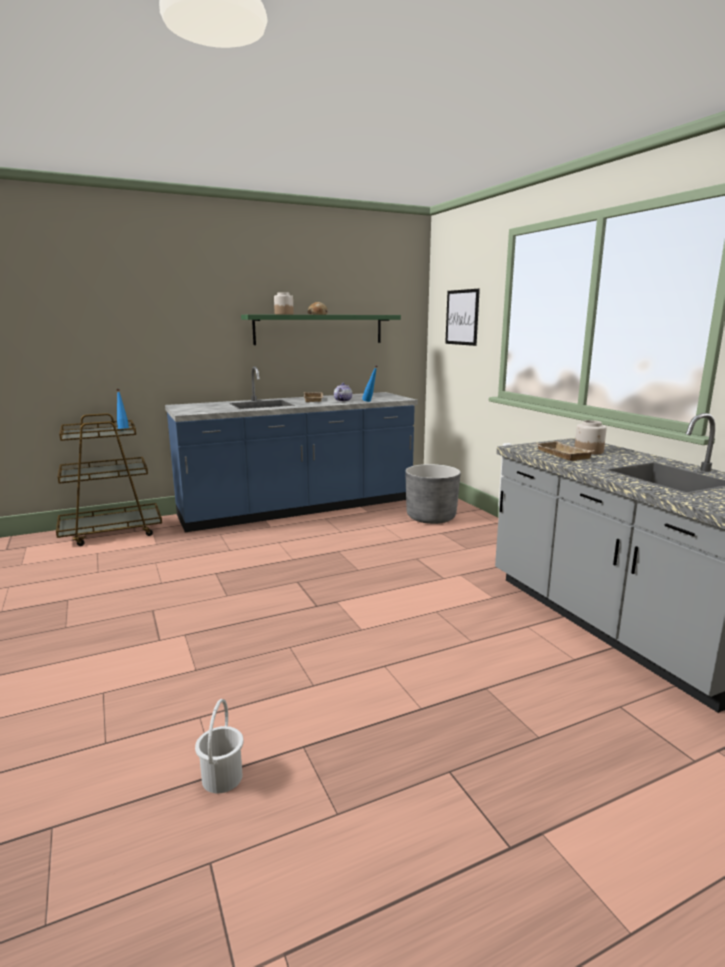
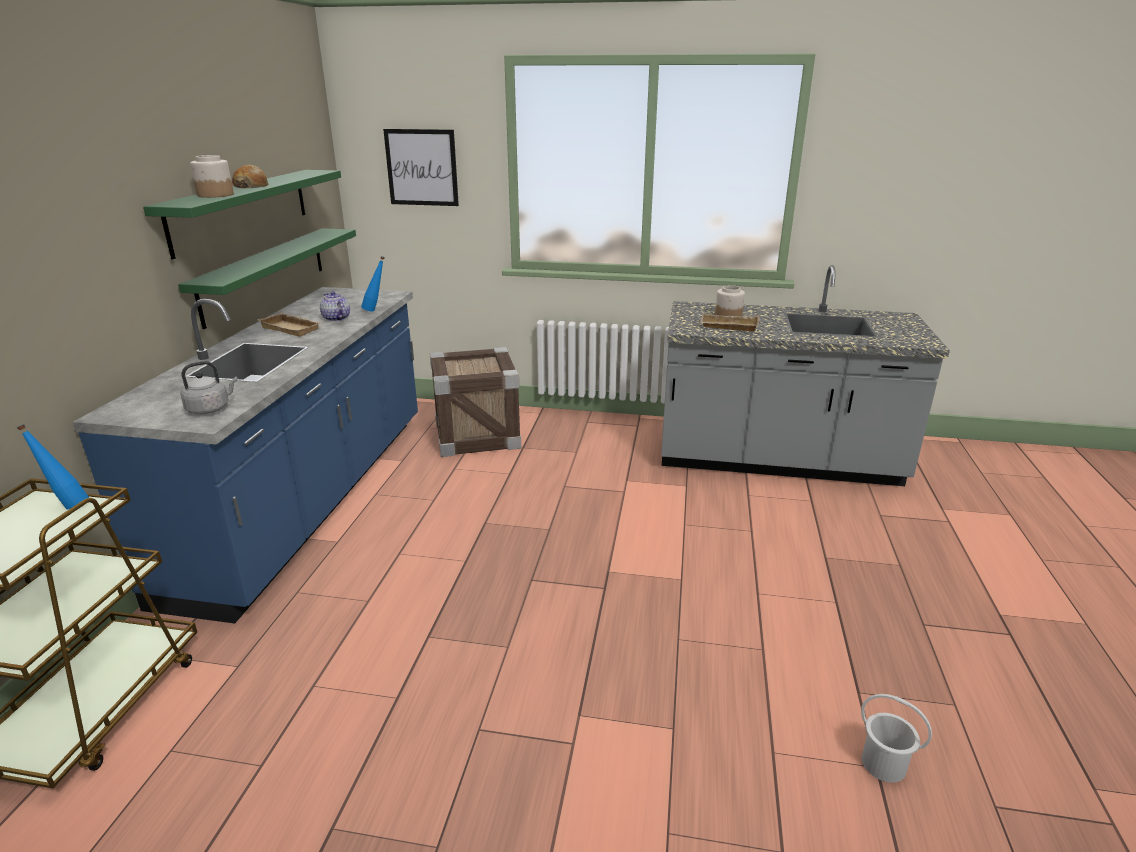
camera: 55 degrees left, 10 degrees up
grey planter [405,464,461,524] -> crate [430,347,521,457]
none -> green shelf [178,228,356,329]
none -> grey kettle [180,361,238,414]

